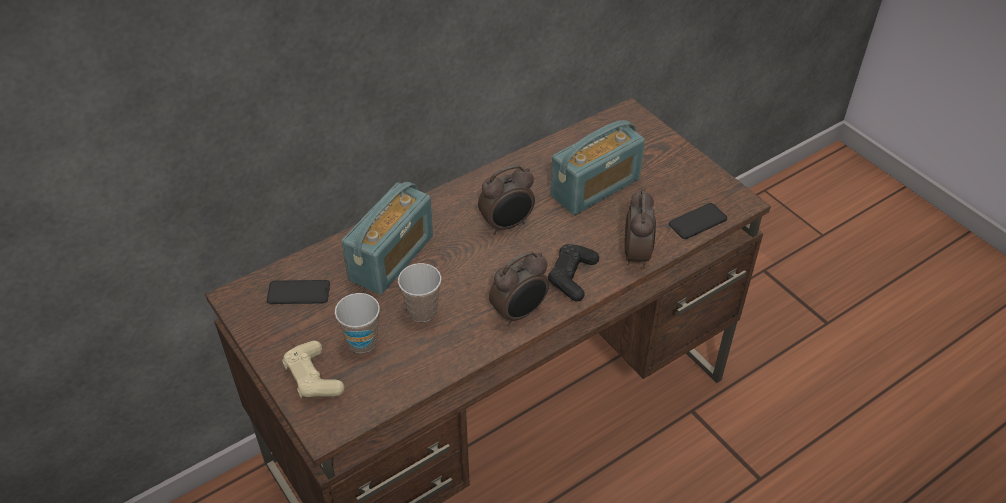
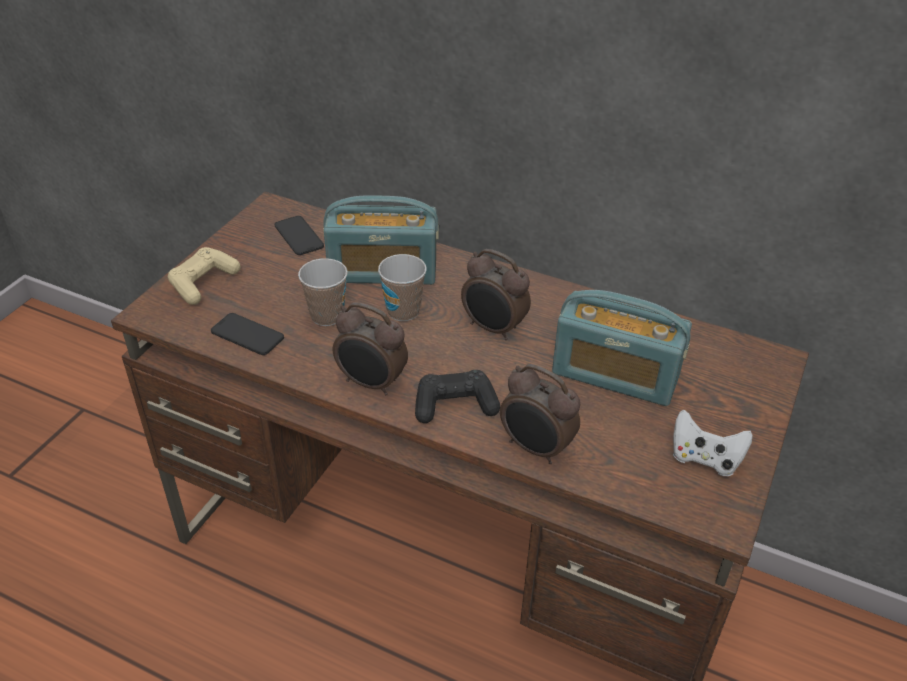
camera: 60 degrees right, 5 degrees down
cup [335,293,380,353] -> cup moved to [378,254,427,321]
alarm clock [624,189,656,268] -> alarm clock turned 60 degrees clockwise [500,364,580,464]
phone [669,203,727,239] -> phone moved to [211,313,284,355]
none -> white game controller [673,410,753,476]

